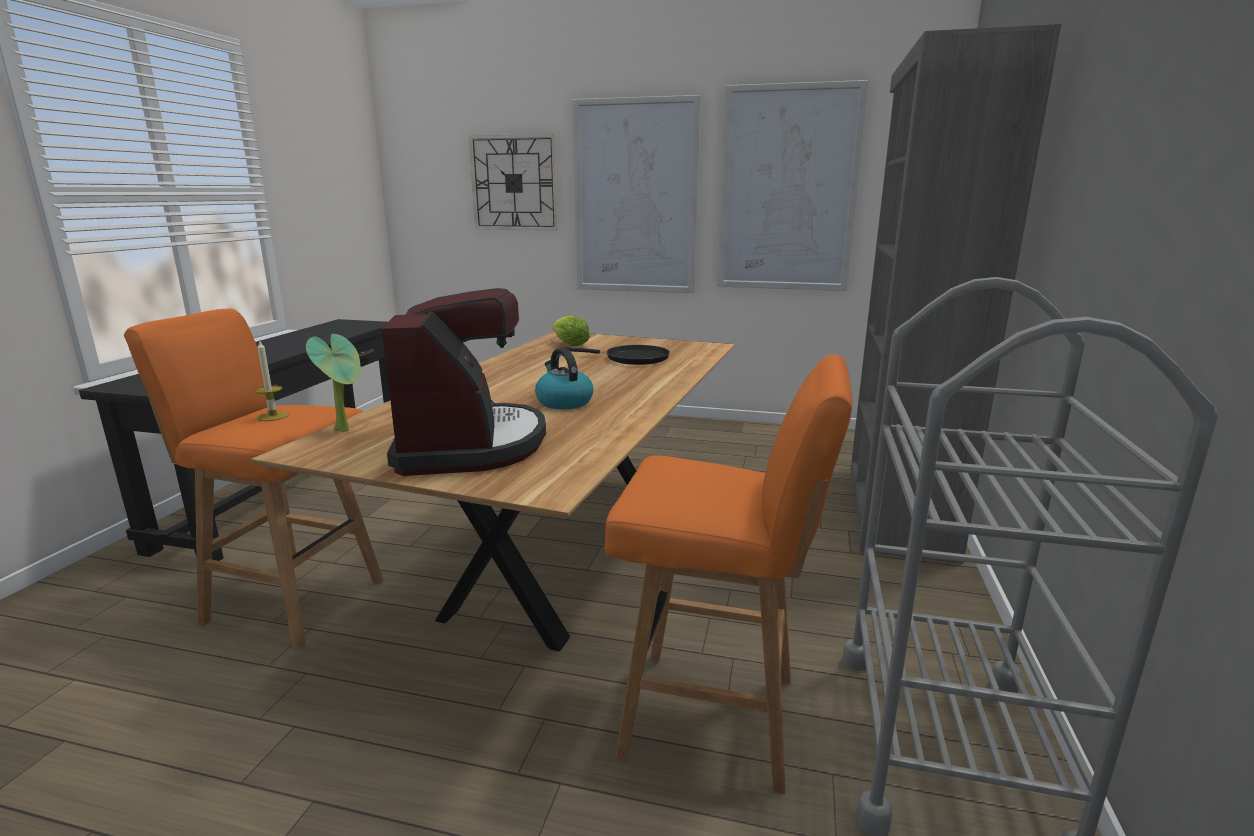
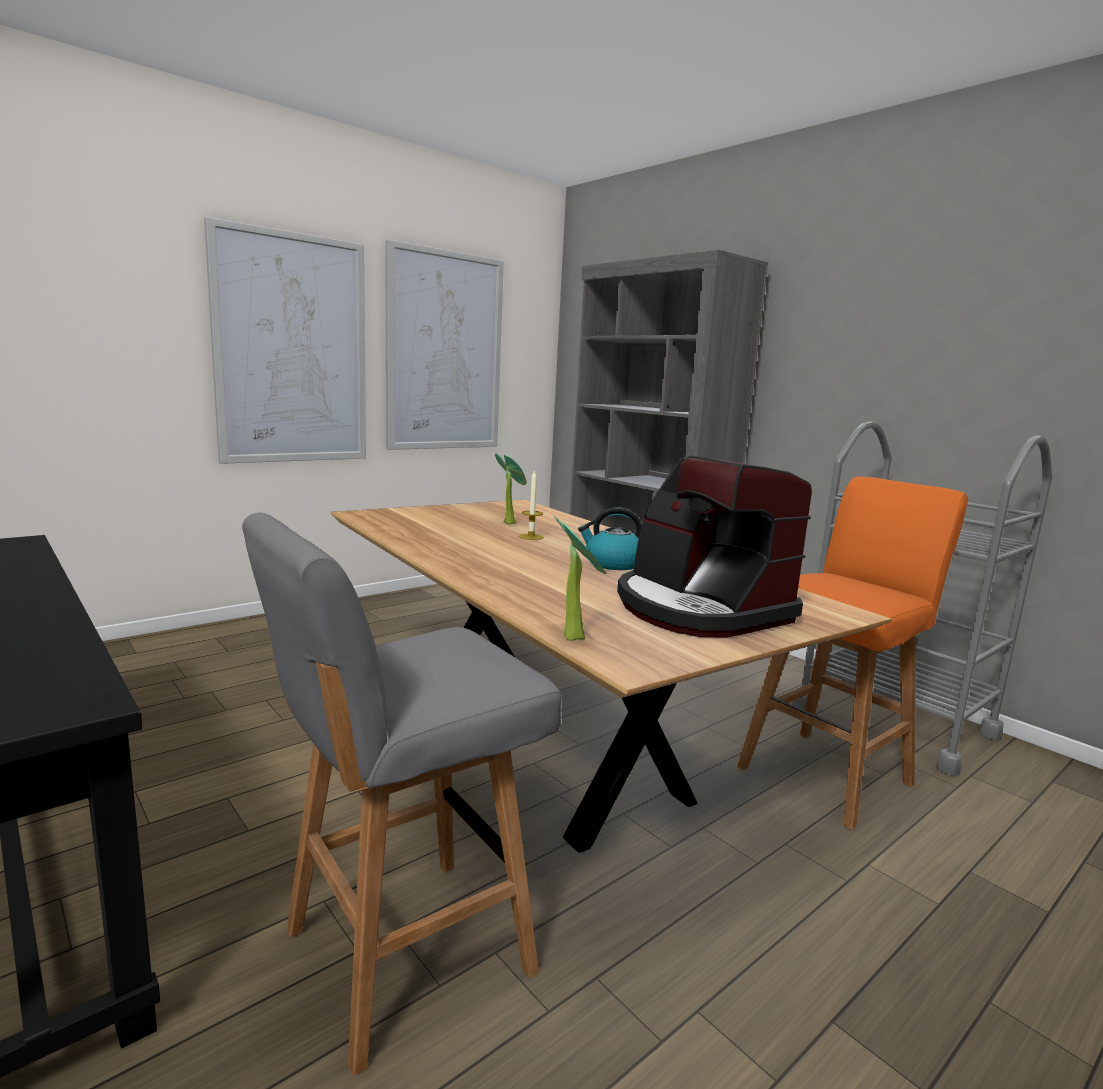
camera: 55 degrees left, 5 degrees down
orange stool [124,309,384,650] -> grey stool [242,513,561,1076]
candle [255,341,289,421] -> candle moved to [519,470,544,540]
coffee machine [381,288,546,476] -> coffee machine turned 150 degrees counterclockwise [617,455,812,637]
wall clock [469,134,558,231] -> none
lettuce [552,315,590,346] -> none
black frying pan [566,345,670,365] -> potted plant [495,453,527,524]

